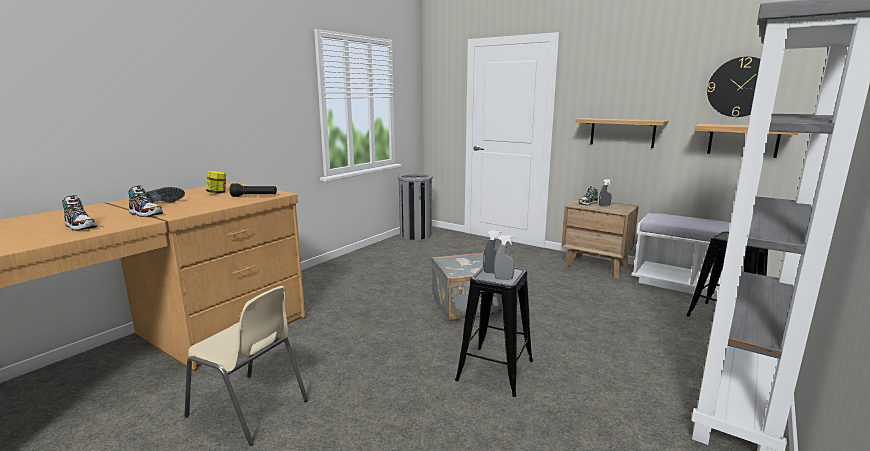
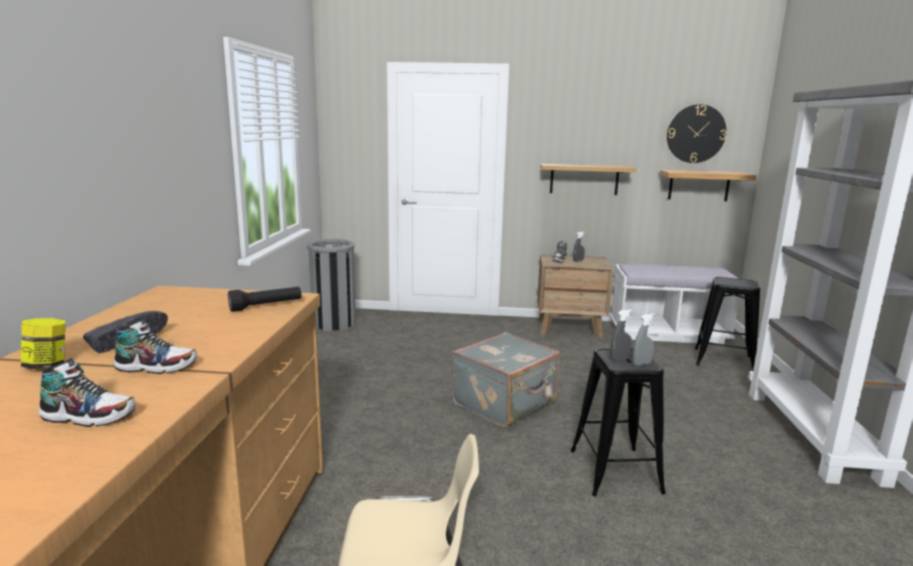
camera: 30 degrees left, 0 degrees up
jar [206,171,226,193] -> jar moved to [21,318,66,369]

